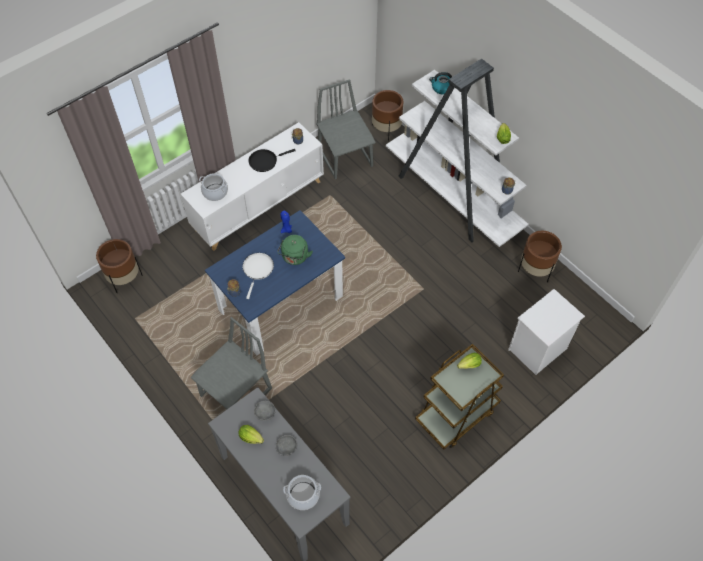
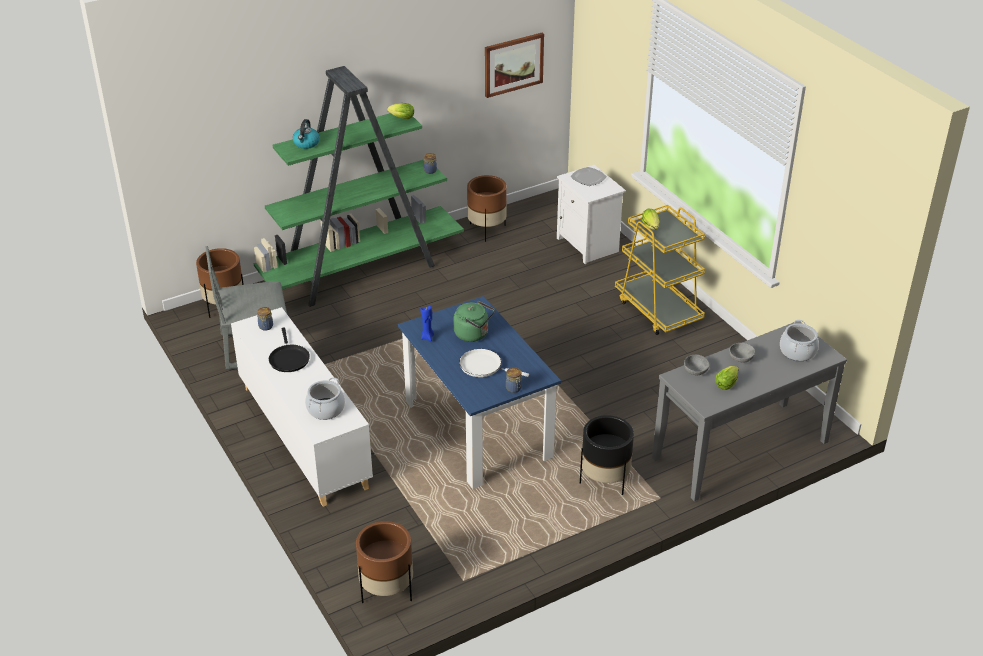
camera: 80 degrees left, 20 degrees down
grey chair [191,317,272,409] -> black planter [580,415,634,495]
white bookcase [386,59,529,247] -> green bookcase [253,66,464,307]
brown cart [415,344,504,449] -> yellow cart [615,205,705,335]
none -> picture [485,33,544,98]
none -> plate [571,167,607,186]

